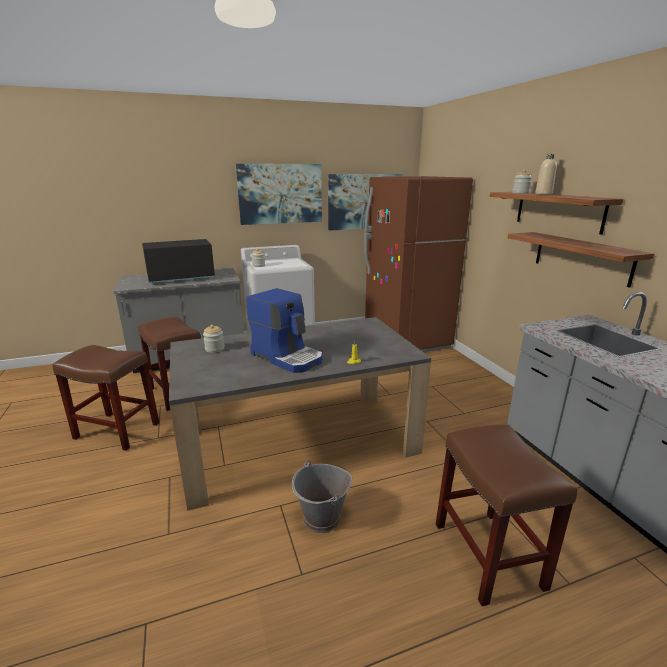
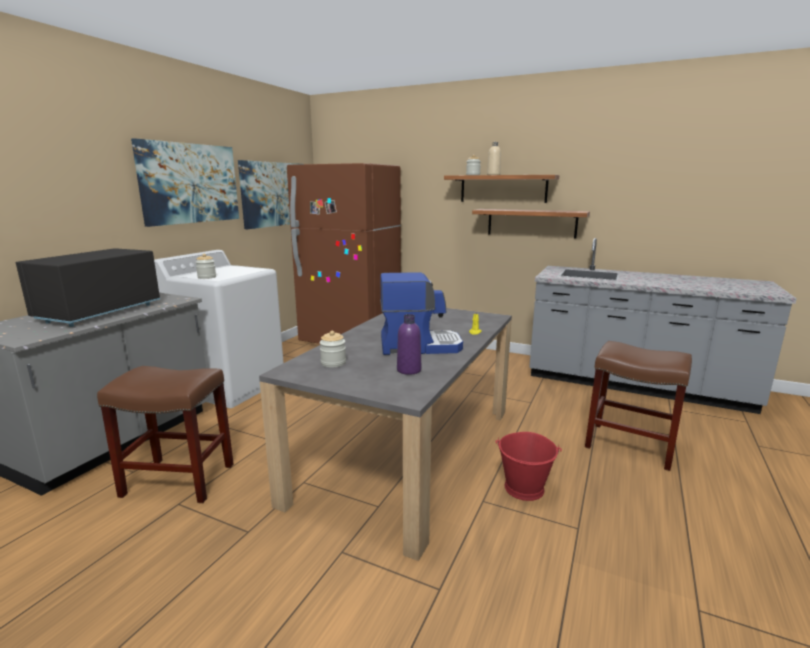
camera: 45 degrees left, 5 degrees down
brown stool [52,345,159,451] -> none
grey bucket [292,461,352,533] -> red bucket [495,432,562,501]
none -> purple bottle [397,314,421,375]

